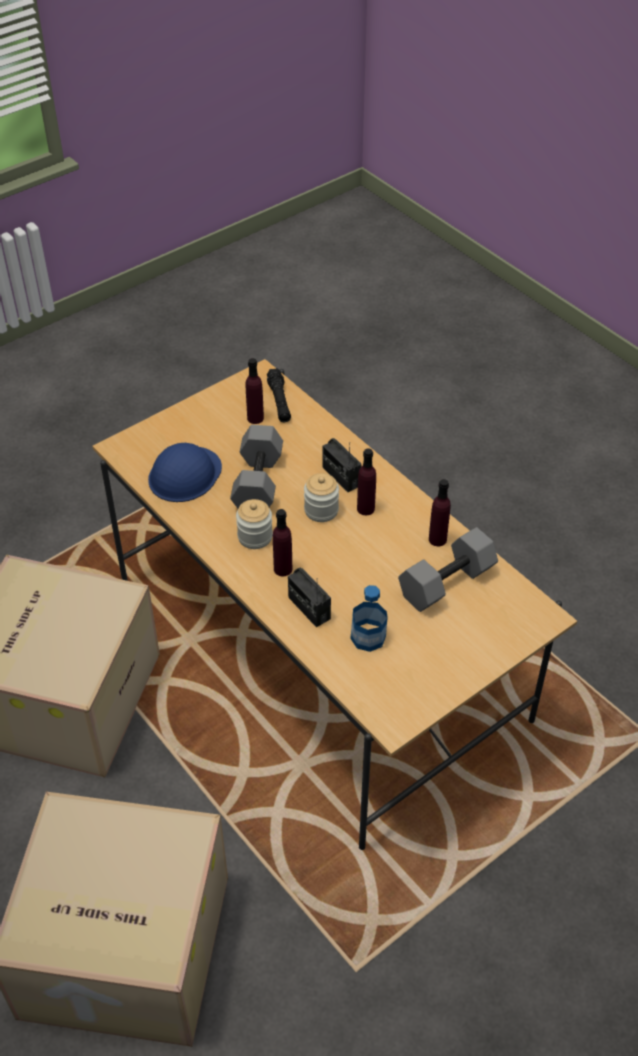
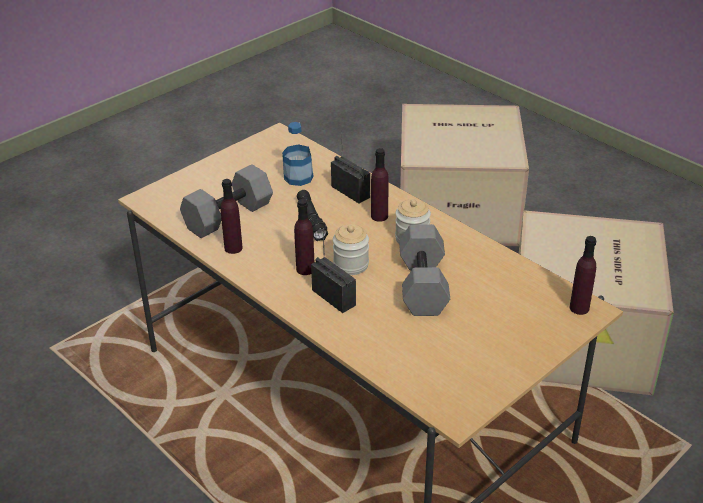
camera: 175 degrees right, 10 degrees down
blue hard hat [148,443,222,502] -> none
purple bottle [245,358,264,424] -> purple bottle moved to [570,236,596,315]
black flashlight [267,368,291,422] -> black flashlight moved to [297,190,328,241]

